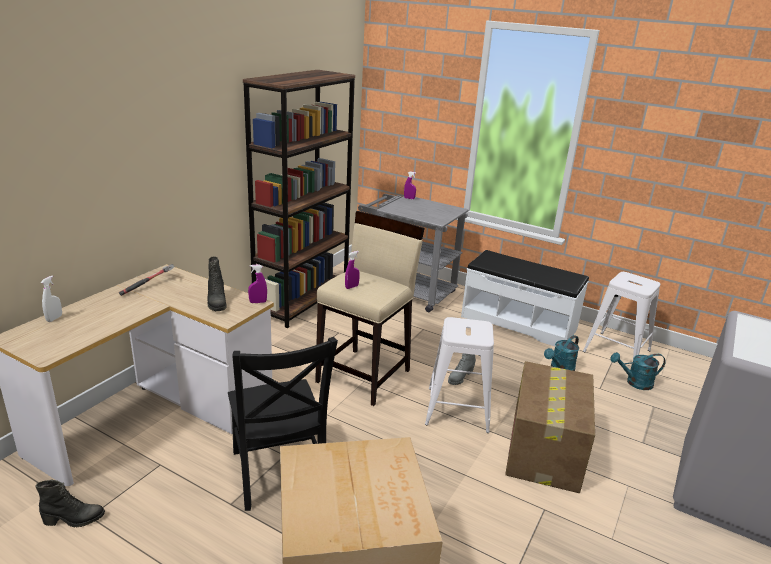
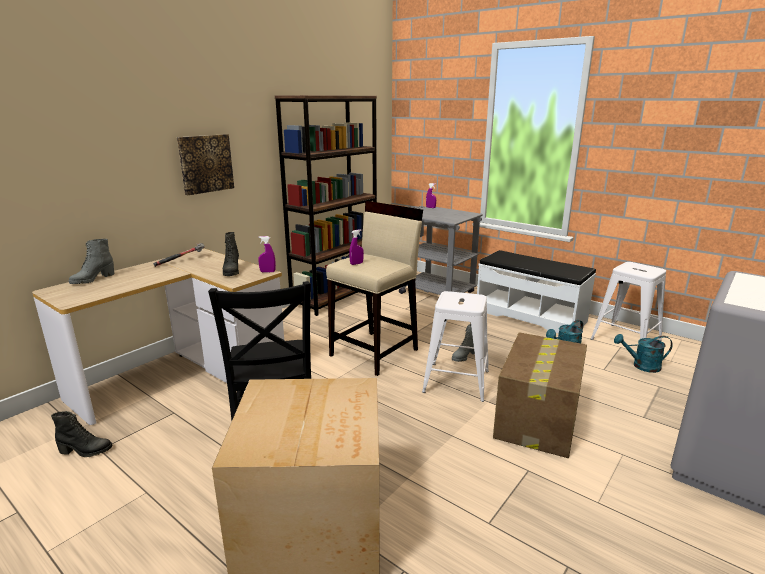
camera: 10 degrees right, 5 degrees down
white spray bottle [41,275,62,322] -> grey boot [69,239,114,284]
none -> picture [177,134,234,195]

